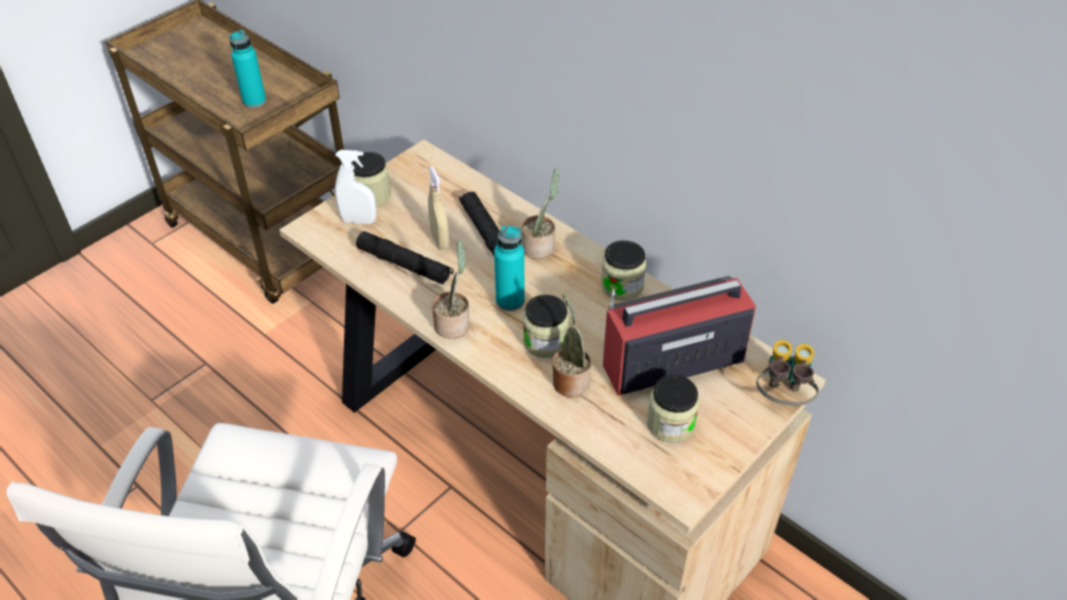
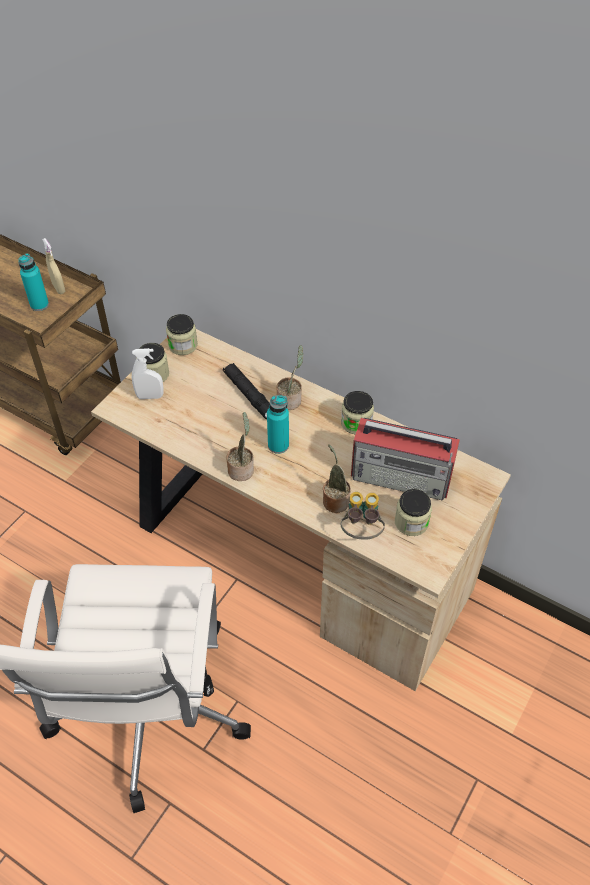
camera: 10 degrees left, 5 degrees up
black flashlight [356,231,453,285] -> none
beige spray bottle [428,166,450,250] -> beige spray bottle moved to [42,238,65,294]
jar [523,295,569,358] -> jar moved to [166,314,198,355]
radio [603,276,756,396] -> radio turned 135 degrees counterclockwise [351,418,460,501]
binoculars [756,340,819,406] -> binoculars moved to [341,492,385,540]

